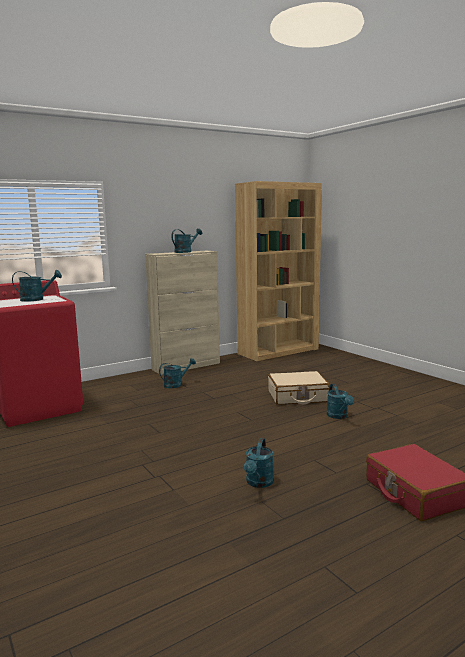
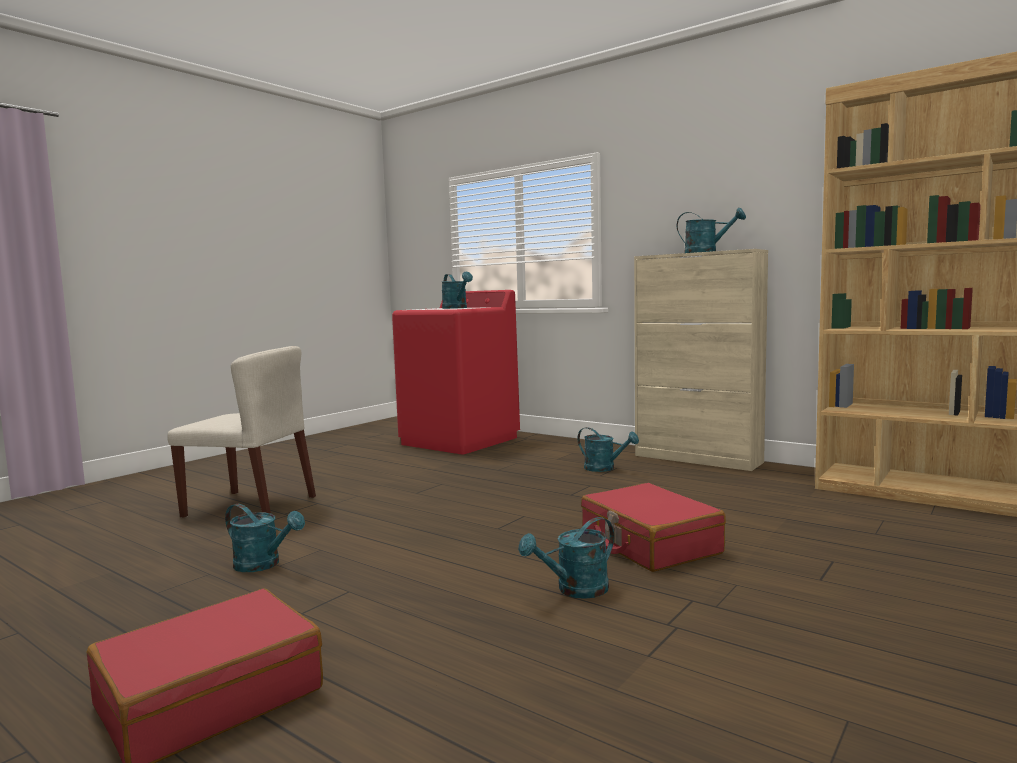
camera: 70 degrees right, 5 degrees down
turquoise watering can [244,438,274,488] -> turquoise watering can turned 150 degrees counterclockwise [225,504,305,572]
beige suitcase [268,371,330,405] -> red suitcase [581,483,726,572]
none -> beige chair [167,346,316,517]

